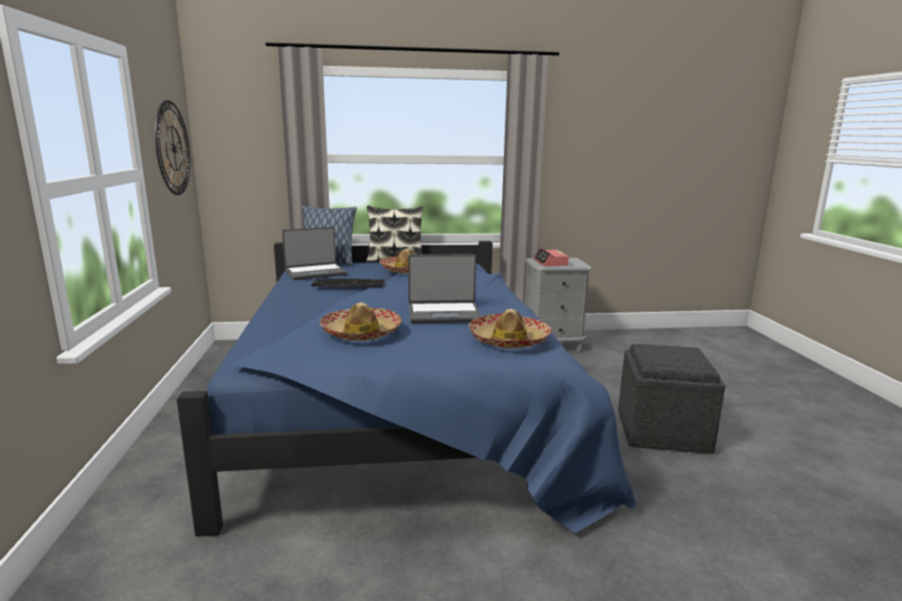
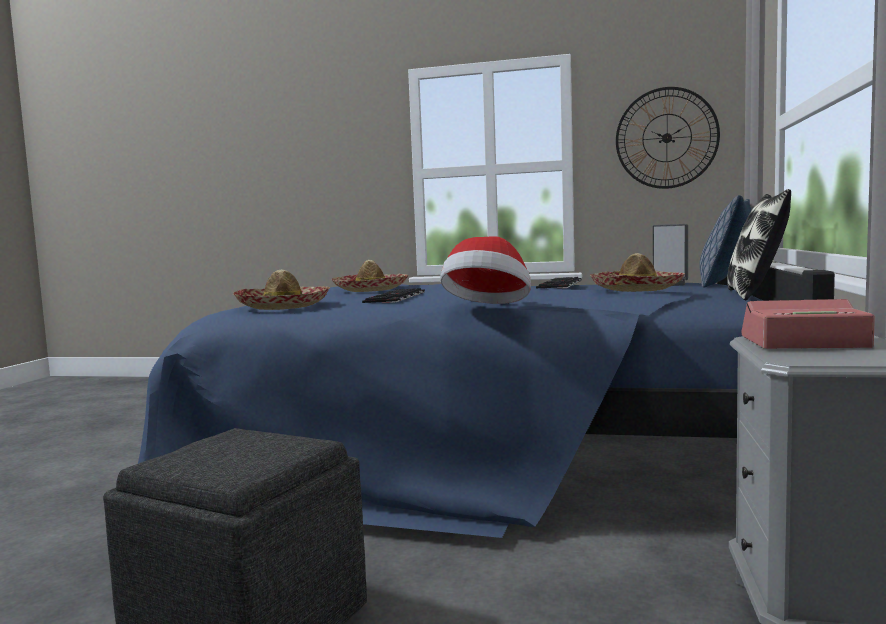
camera: 110 degrees right, 10 degrees down
laptop [408,254,481,323] -> keyboard [362,288,425,303]
none -> hat [440,236,531,304]

